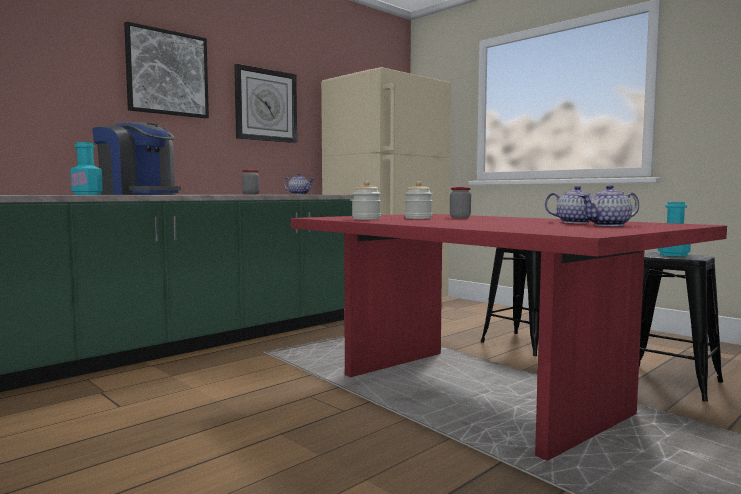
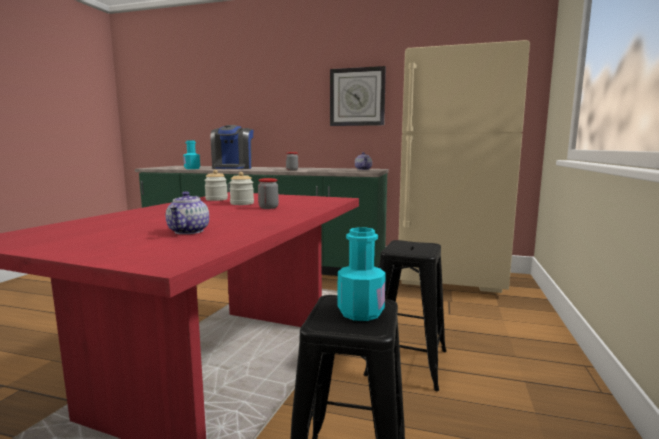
camera: 60 degrees right, 5 degrees up
picture [124,21,209,118] -> none
teapot [580,185,639,226] -> none

